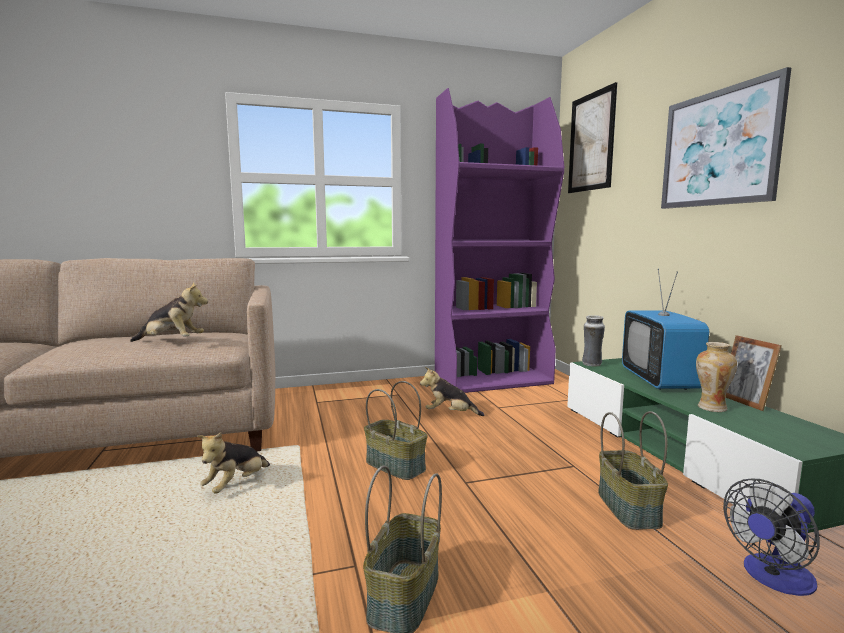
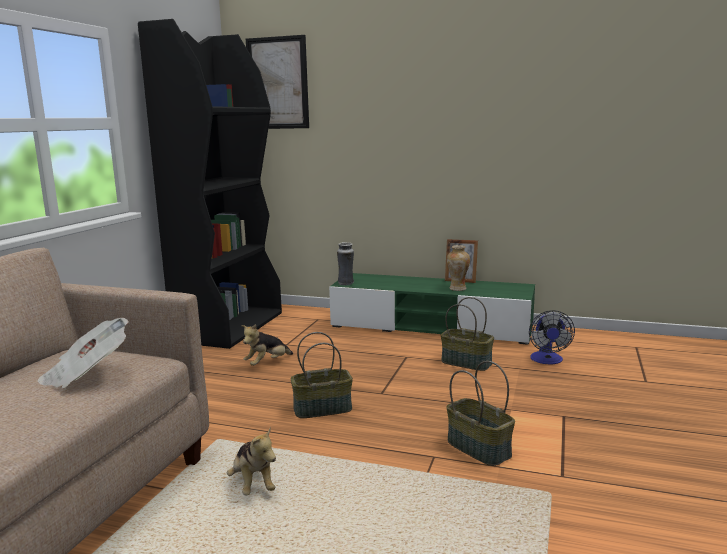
camera: 55 degrees left, 5 degrees up
plush toy [130,282,208,342] -> newspaper [38,318,129,388]
purple bookcase [435,88,564,393] -> black bookcase [138,19,282,349]
television [622,269,709,390] -> none
picture [661,67,791,209] -> none

